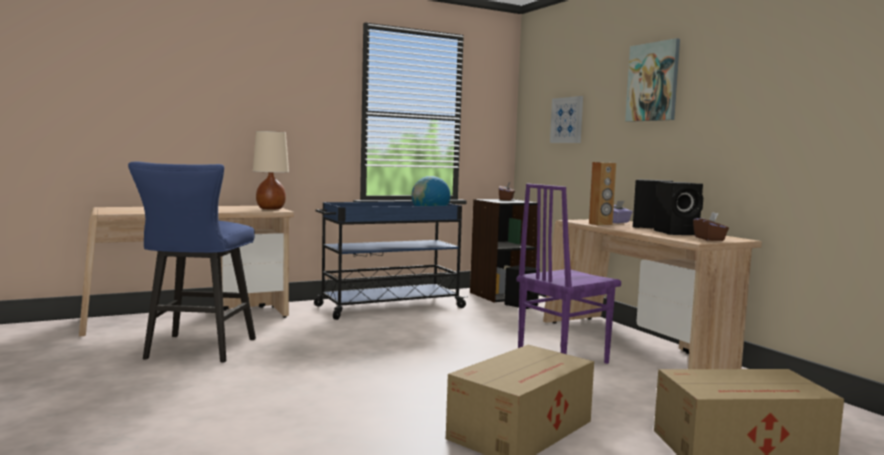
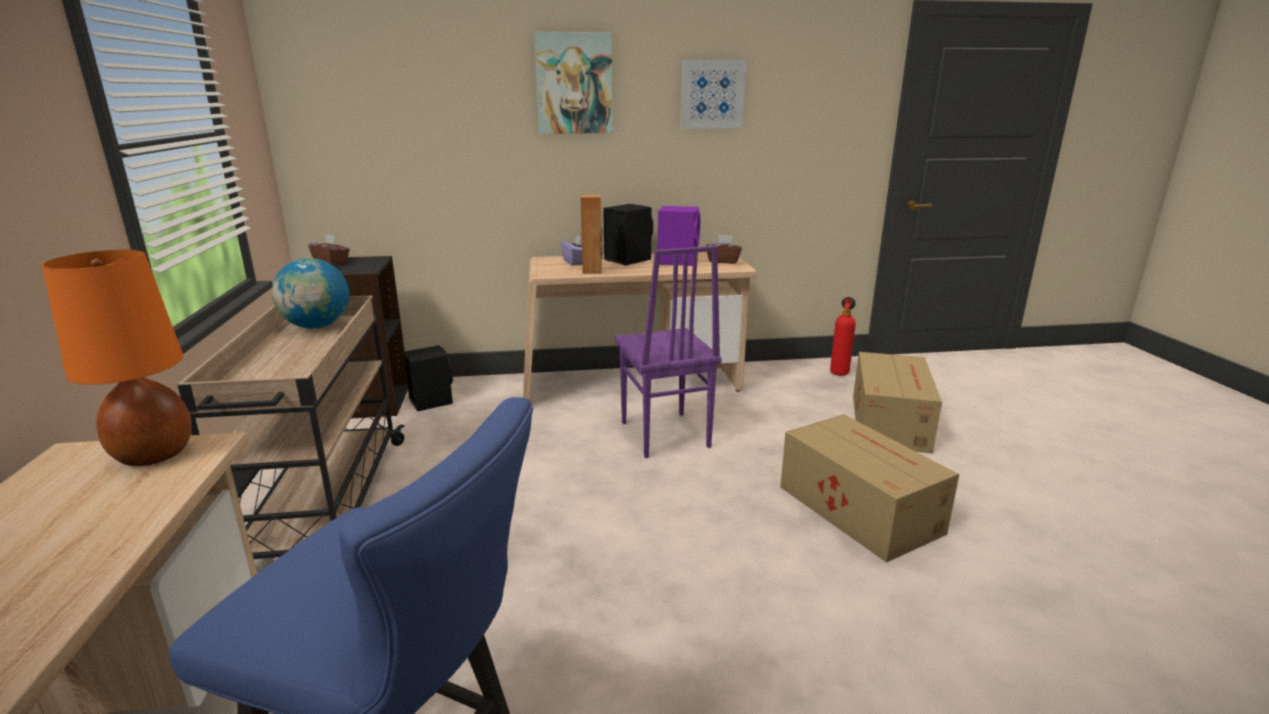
camera: 70 degrees left, 15 degrees up
beige table lamp [253,131,289,209] -> orange table lamp [42,250,192,466]
blue cart [314,202,468,320] -> beige cart [177,295,405,559]
picture [550,96,583,143] -> picture moved to [681,60,746,128]
black speaker [654,182,703,235] -> purple speaker [658,206,700,266]
none -> fire extinguisher [830,297,856,376]

